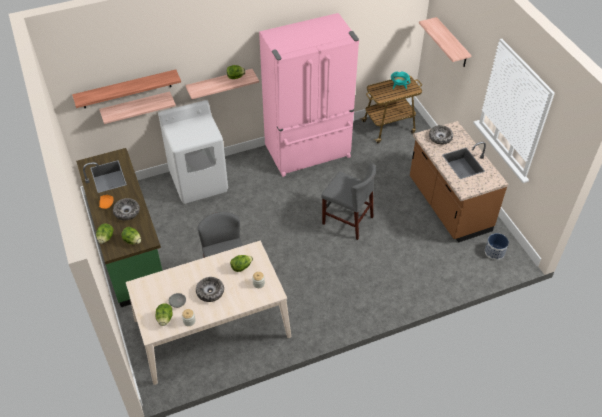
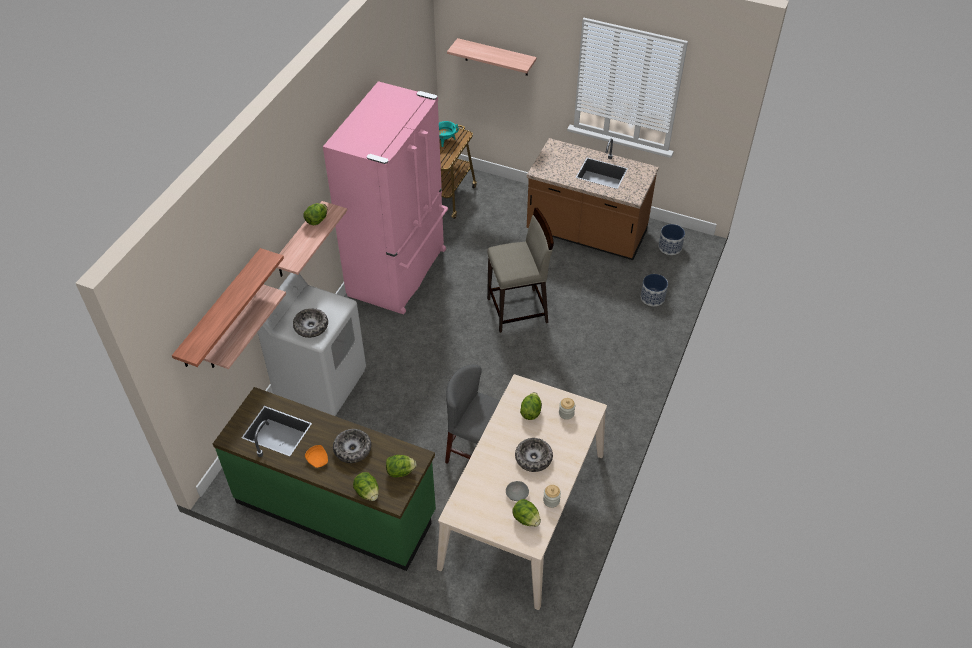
camera: 45 degrees left, 0 degrees up
grey chair [321,163,376,240] -> beige stool [487,208,554,333]
bowl [429,125,453,145] -> bowl moved to [293,308,328,338]
none -> planter [641,274,668,306]

